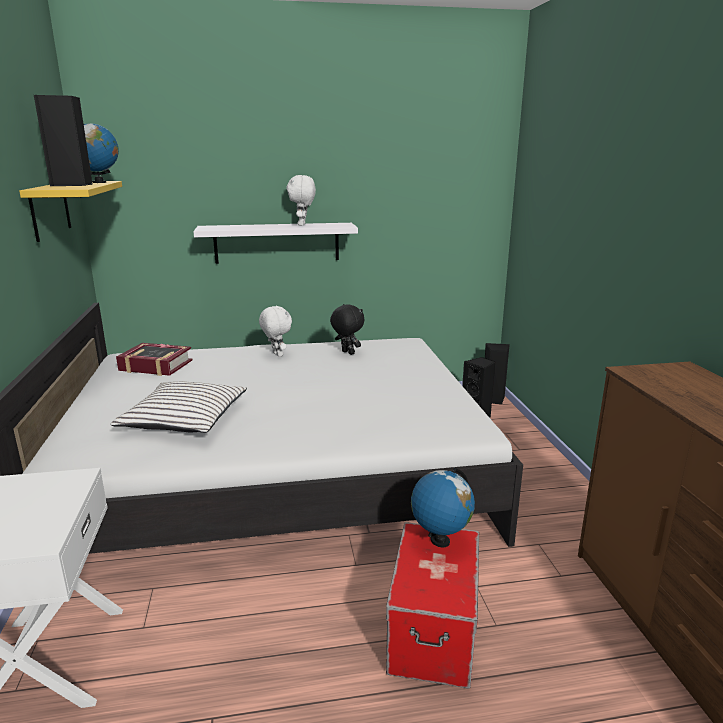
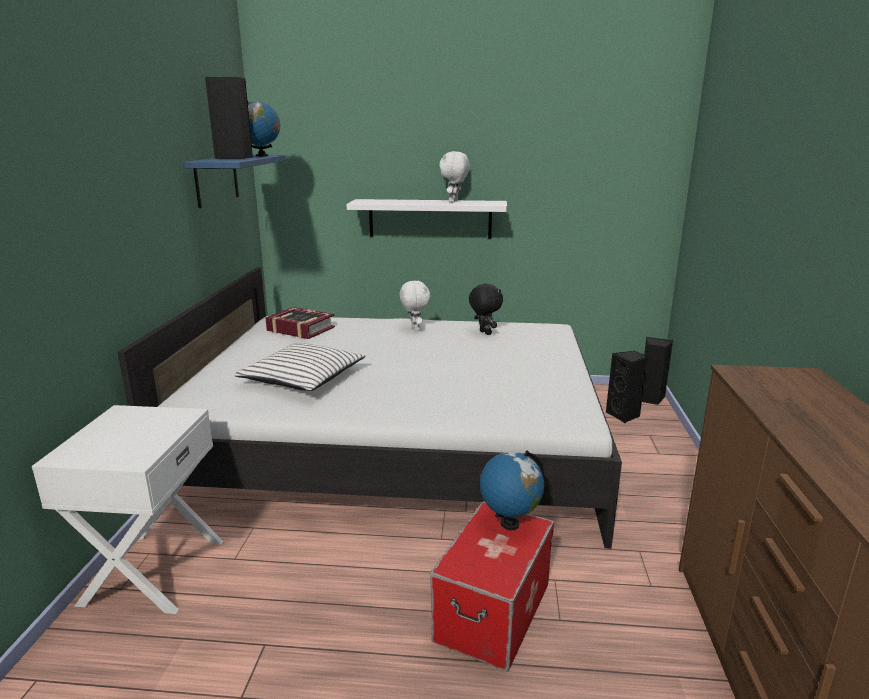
camera: 15 degrees right, 0 degrees up
yellow shelf [19,181,122,242] -> blue shelf [184,155,285,208]

